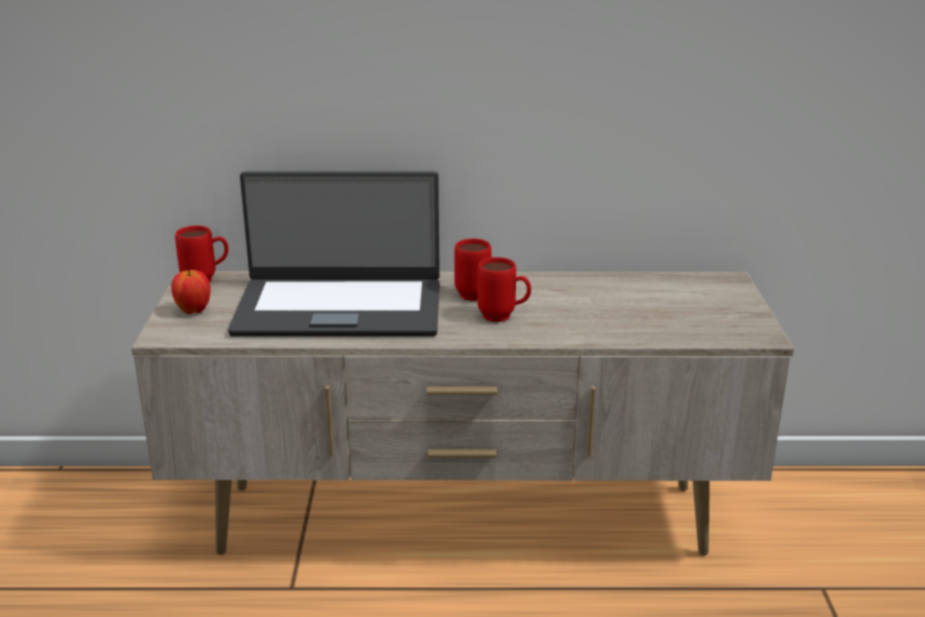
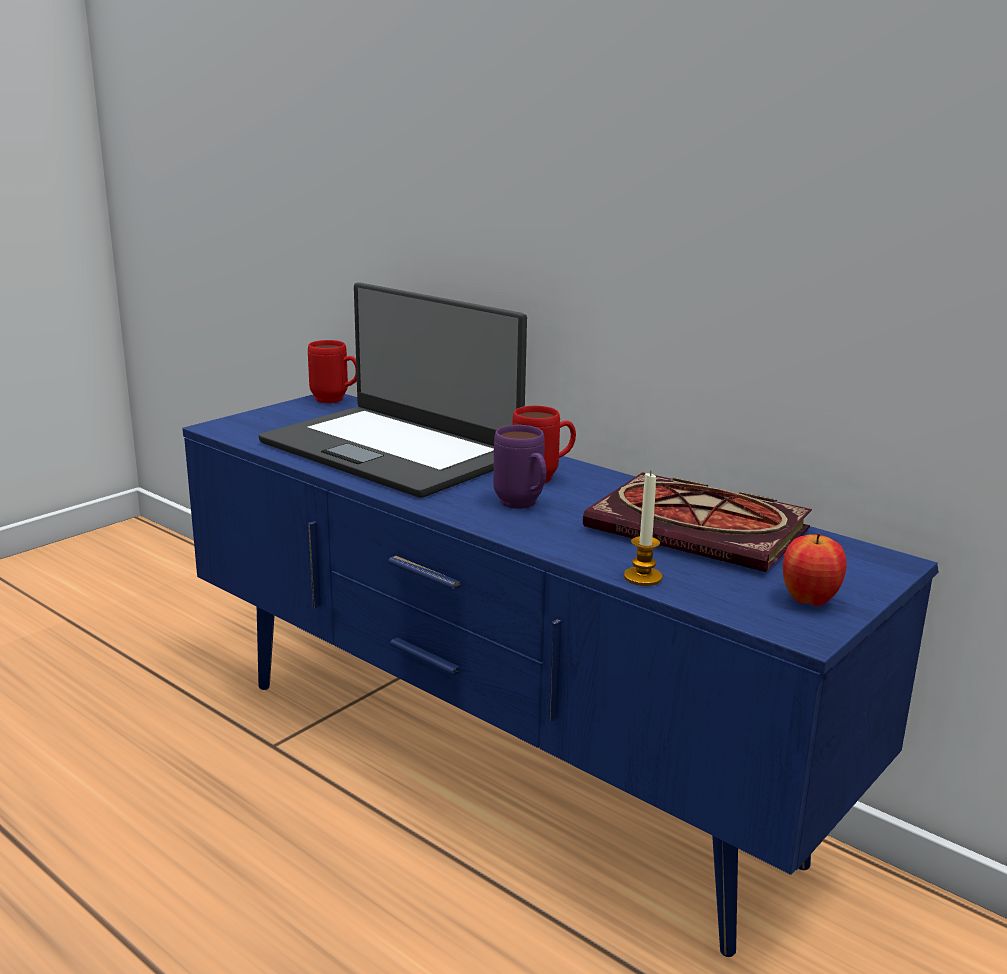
camera: 40 degrees right, 5 degrees down
beige tv stand [131,271,794,556] -> blue tv stand [182,394,939,957]
apple [171,269,210,314] -> apple moved to [783,533,847,606]
red mug [477,257,531,322] -> purple mug [493,425,547,509]
none -> book [583,472,812,572]
none -> candle [624,471,662,586]

